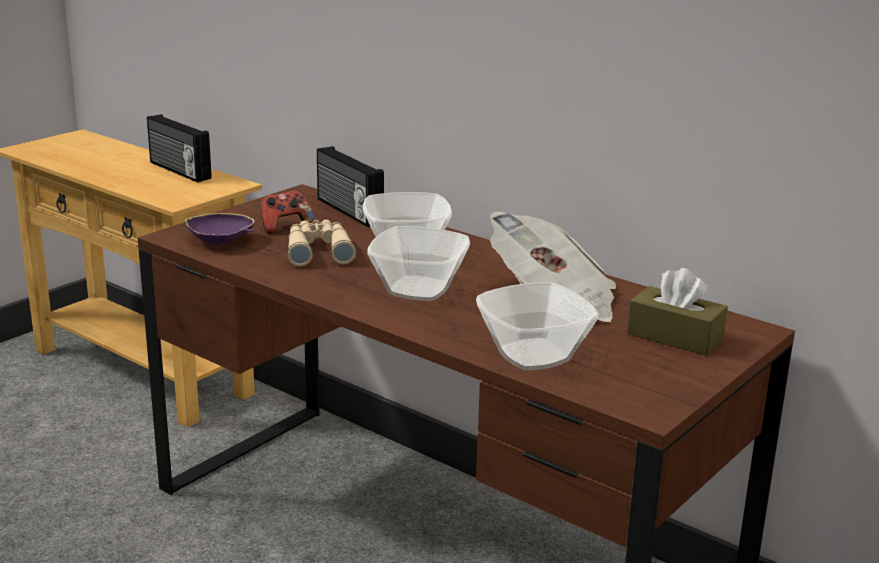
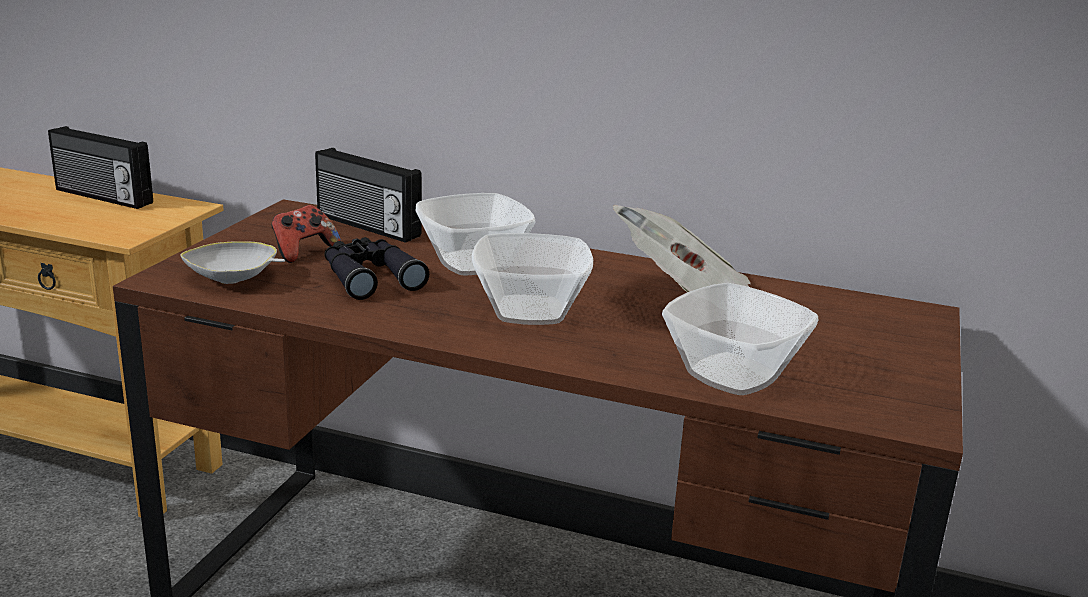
camera: 20 degrees left, 0 degrees up
purple bowl [185,213,255,245] -> white bowl [180,241,285,284]
beige binoculars [287,220,356,267] -> black binoculars [324,237,429,300]
brown tissue box [627,268,728,356] -> none

